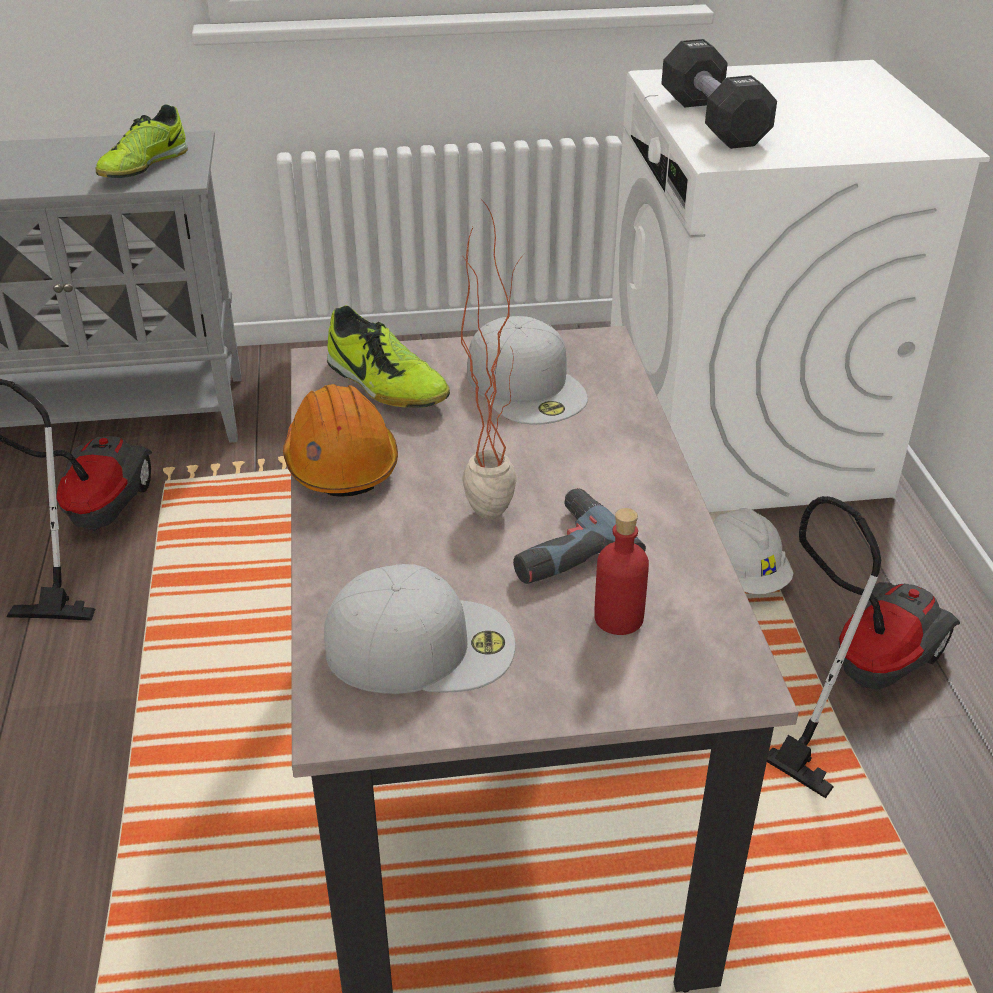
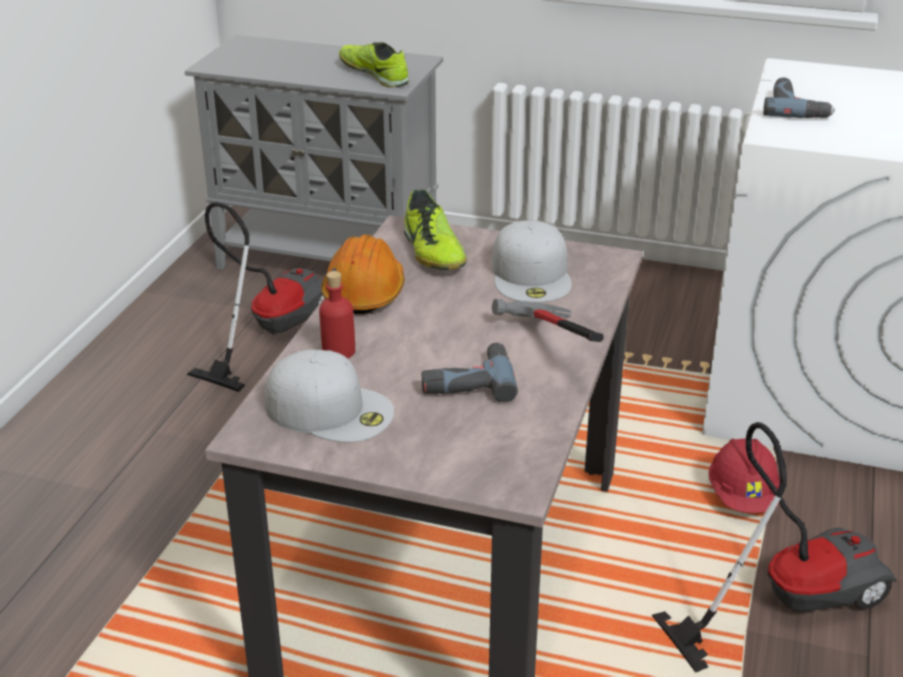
camera: 25 degrees right, 5 degrees down
shoe [95,105,188,178] -> shoe turned 90 degrees clockwise [339,42,409,87]
potted plant [461,200,524,519] -> none
red bottle [594,508,649,635] -> red bottle moved to [319,271,355,358]
black dumbbell [661,39,777,149] -> power drill [763,77,835,118]
white hard hat [714,508,793,594] -> red hard hat [709,438,780,513]
none -> hammer [492,299,604,342]

